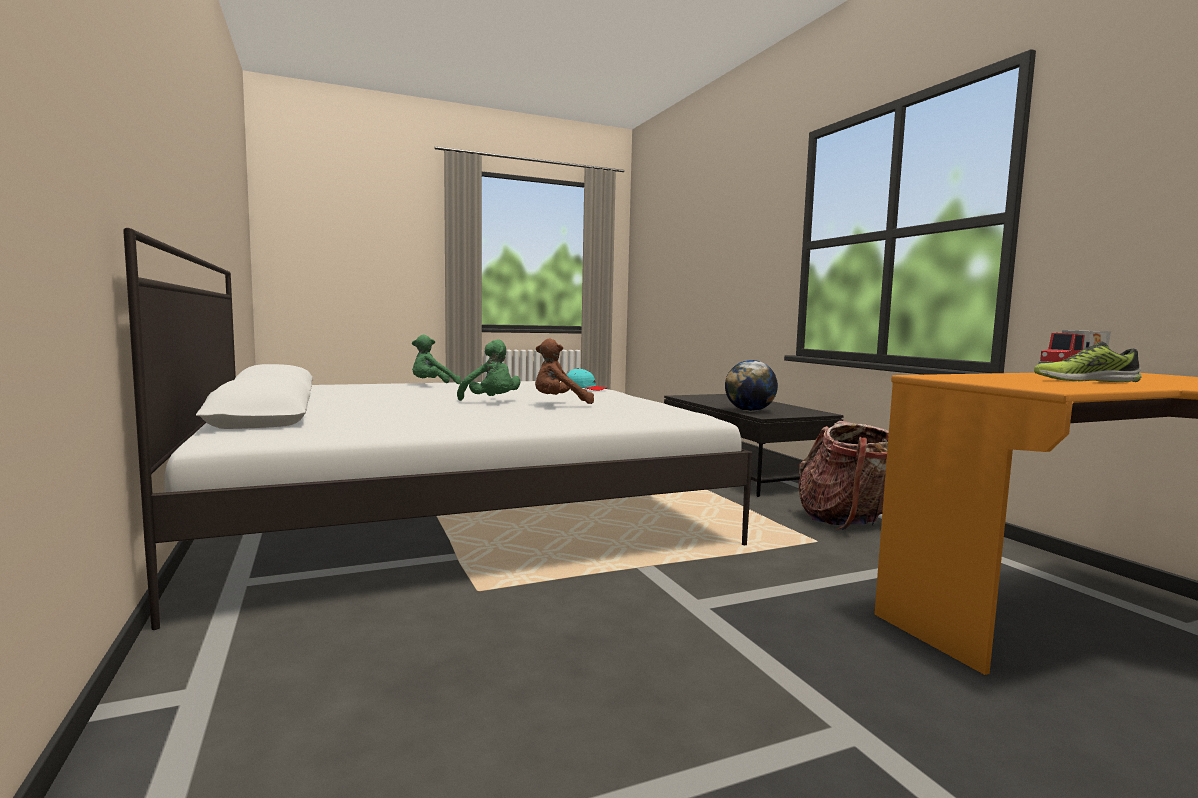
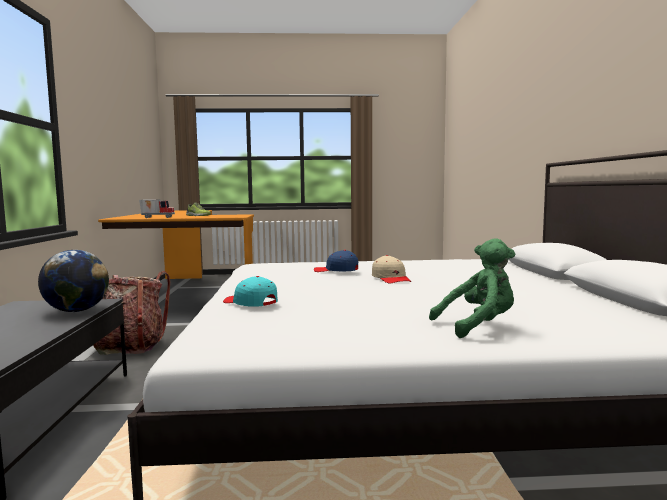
camera: 160 degrees left, 0 degrees up
green plush toy [457,339,520,401] -> beige cap [372,255,411,284]
brown plush toy [535,338,594,404] -> blue cap [314,250,358,272]

